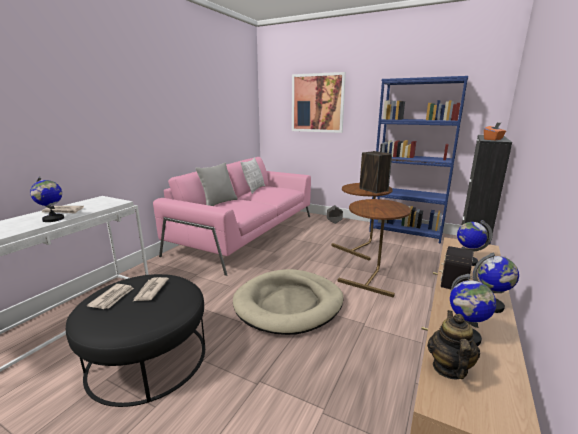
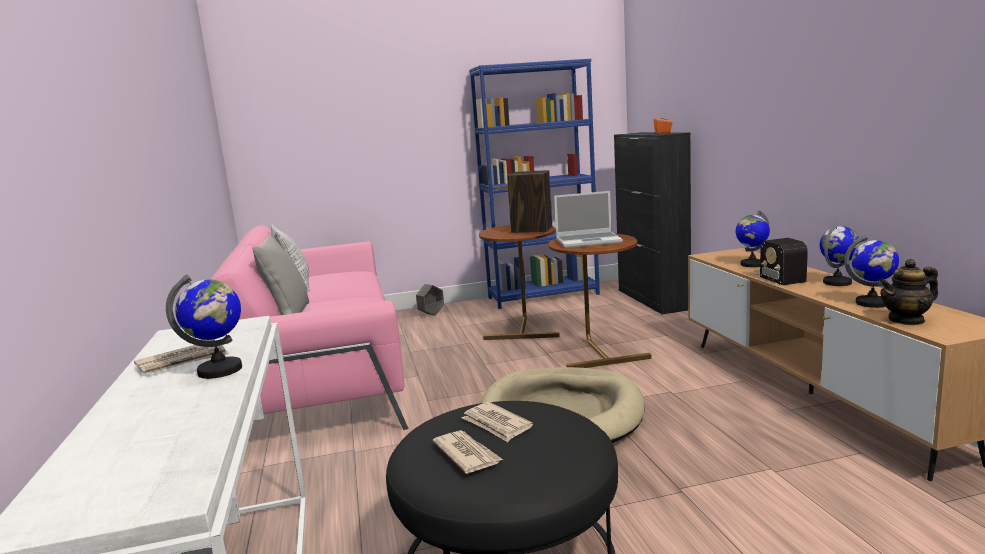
camera: 40 degrees left, 5 degrees down
picture [292,72,346,133] -> none
teapot [427,310,480,379] -> teapot turned 75 degrees counterclockwise [879,259,938,325]
none -> laptop [554,191,623,248]

